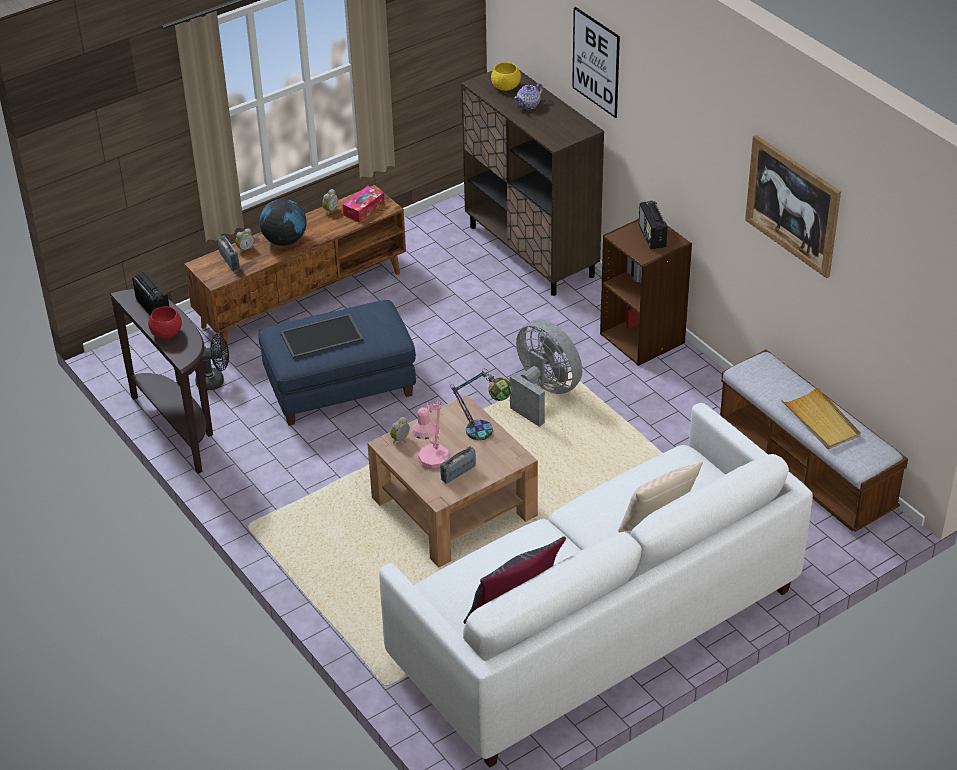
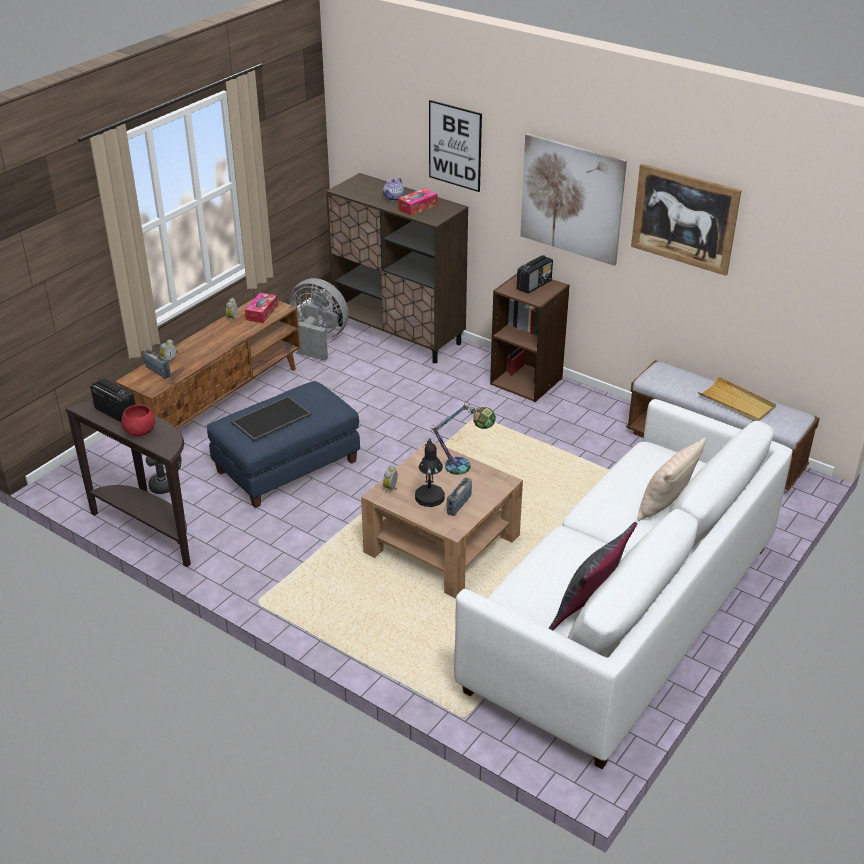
camera: 20 degrees left, 5 degrees down
globe [259,199,306,246] -> none
pink table lamp [412,400,450,469] -> black table lamp [415,439,445,507]
yellow bowl [491,62,521,91] -> none
grey fan [510,319,582,427] -> grey fan moved to [290,278,349,361]
radio [639,201,667,249] -> radio turned 105 degrees counterclockwise [517,255,553,294]
none -> tissue box [398,188,438,216]
none -> picture [520,134,627,266]

